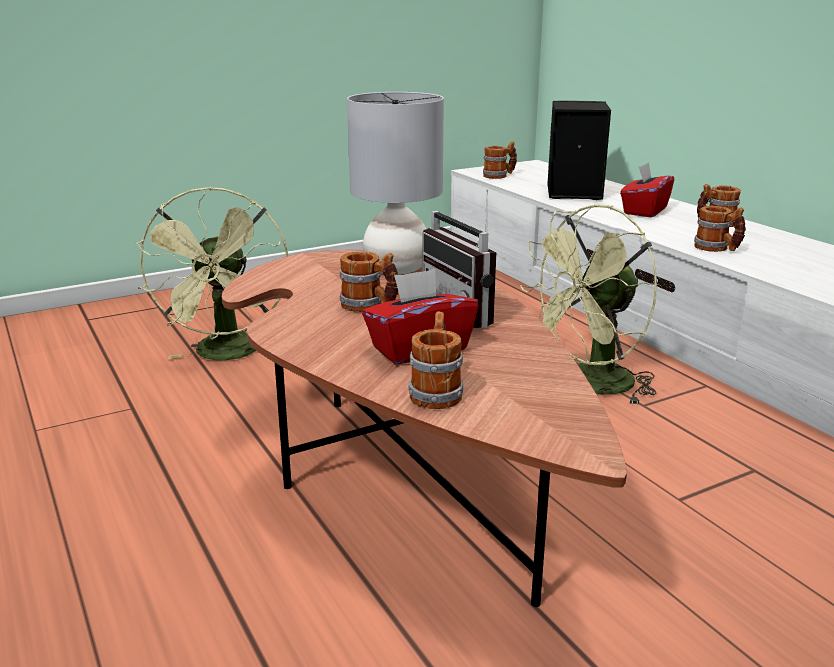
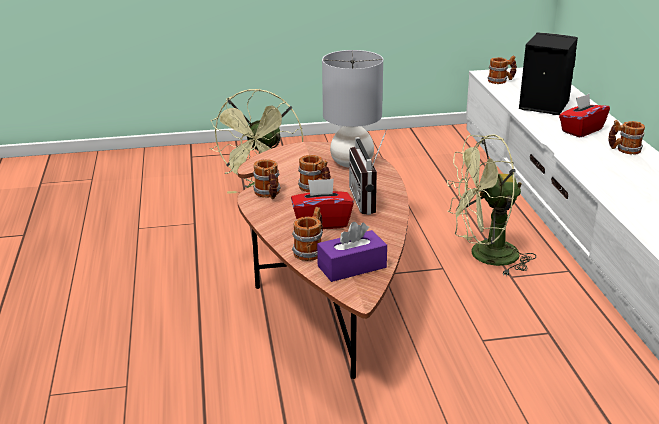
camera: 20 degrees right, 5 degrees up
mug [694,206,746,252] -> mug moved to [253,159,281,199]
none -> purple tissue box [317,222,387,282]

